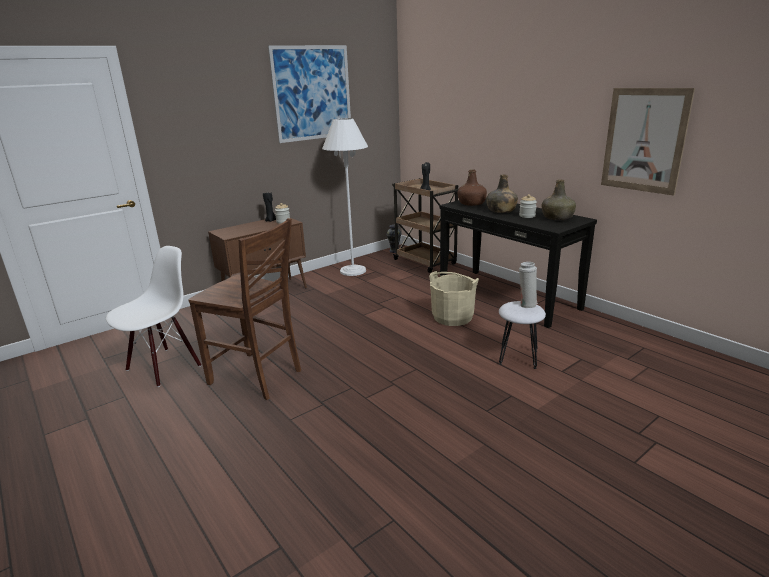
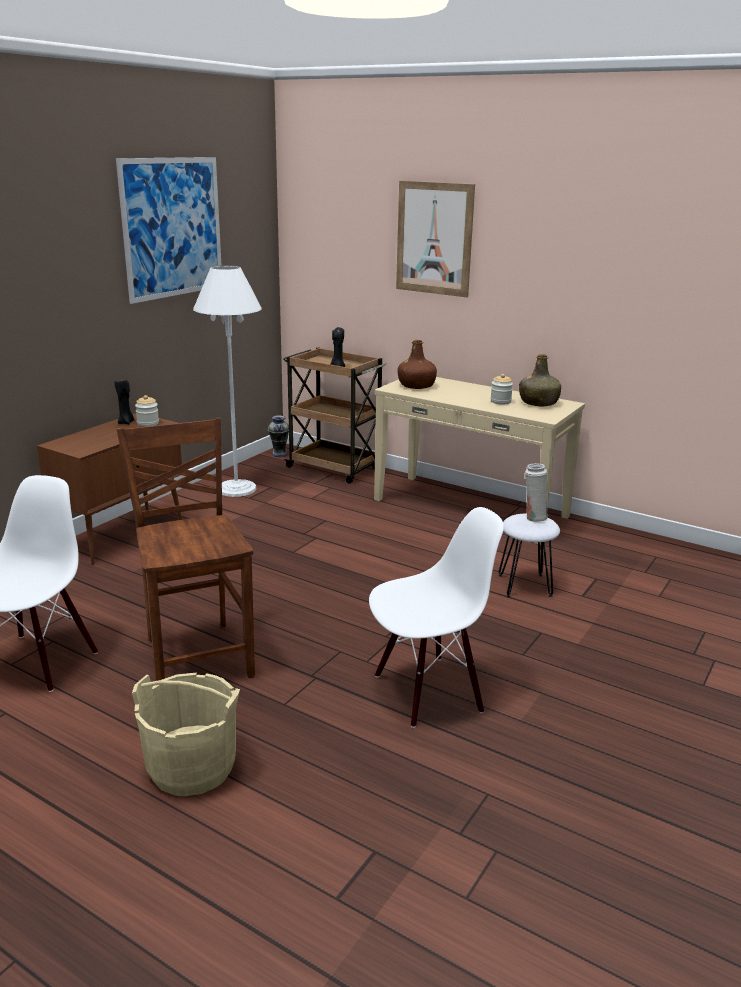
camera: 20 degrees left, 0 degrees up
brown chair [188,218,301,400] -> brown chair turned 120 degrees counterclockwise [116,418,255,681]
beige bucket [429,271,479,326] -> beige bucket moved to [132,672,240,796]
black console table [440,197,597,328] -> beige console table [374,377,585,545]
green bottle [486,174,518,213] -> none
picture [601,88,695,196] -> picture moved to [396,181,475,297]
none -> white chair [369,507,504,728]

